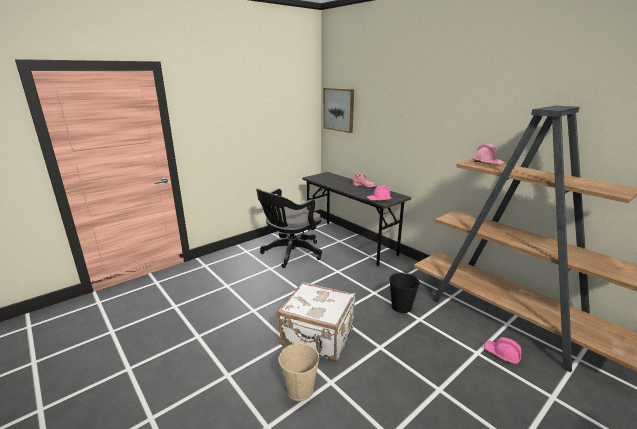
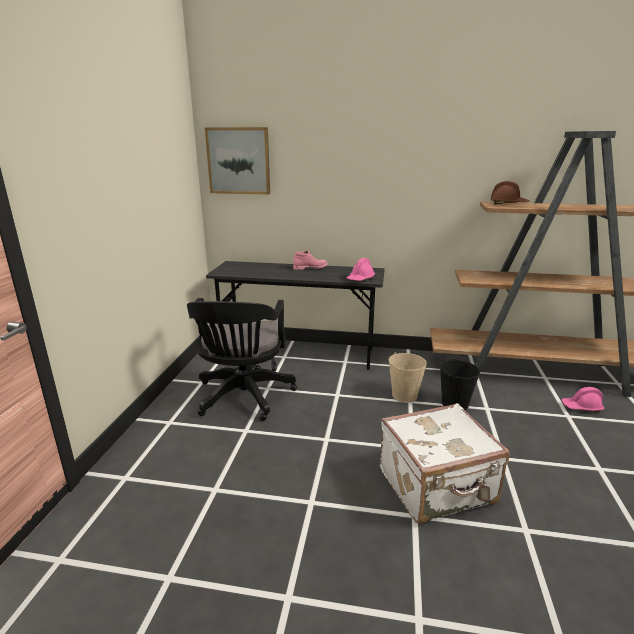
camera: 40 degrees left, 0 degrees up
beige bucket [279,342,319,401] -> beige bucket moved to [388,352,427,403]
pink hard hat [472,144,505,164] -> brown hard hat [491,181,530,204]

